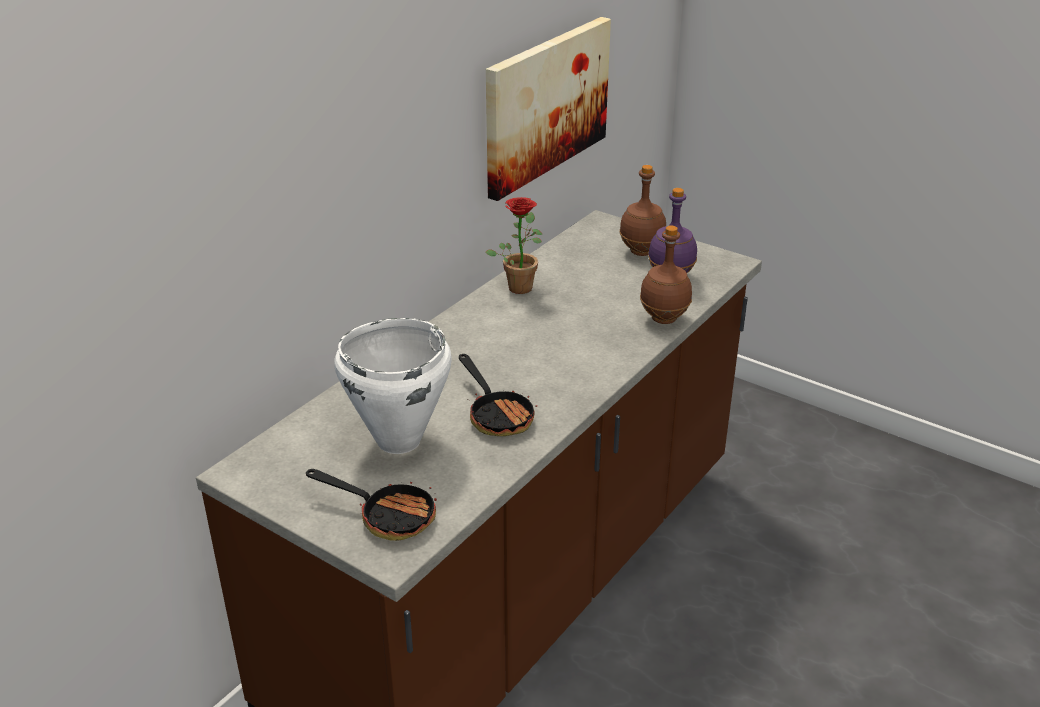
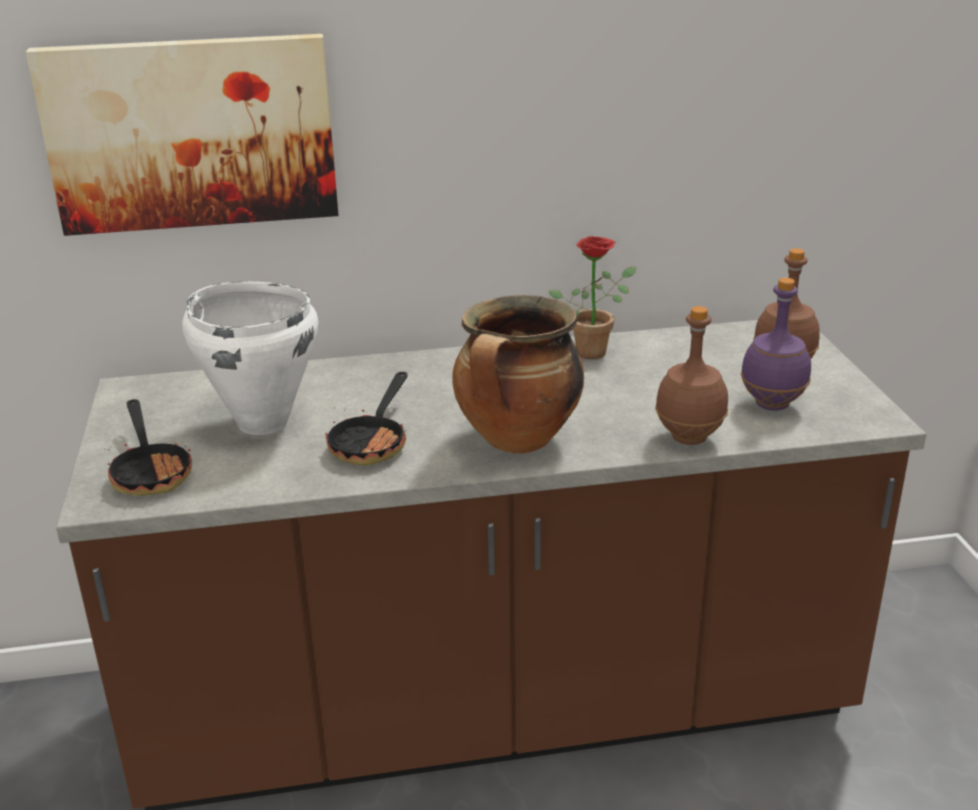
camera: 45 degrees right, 5 degrees down
picture [486,17,611,201] -> picture moved to [26,34,339,236]
none -> cooking pot [452,295,584,454]

